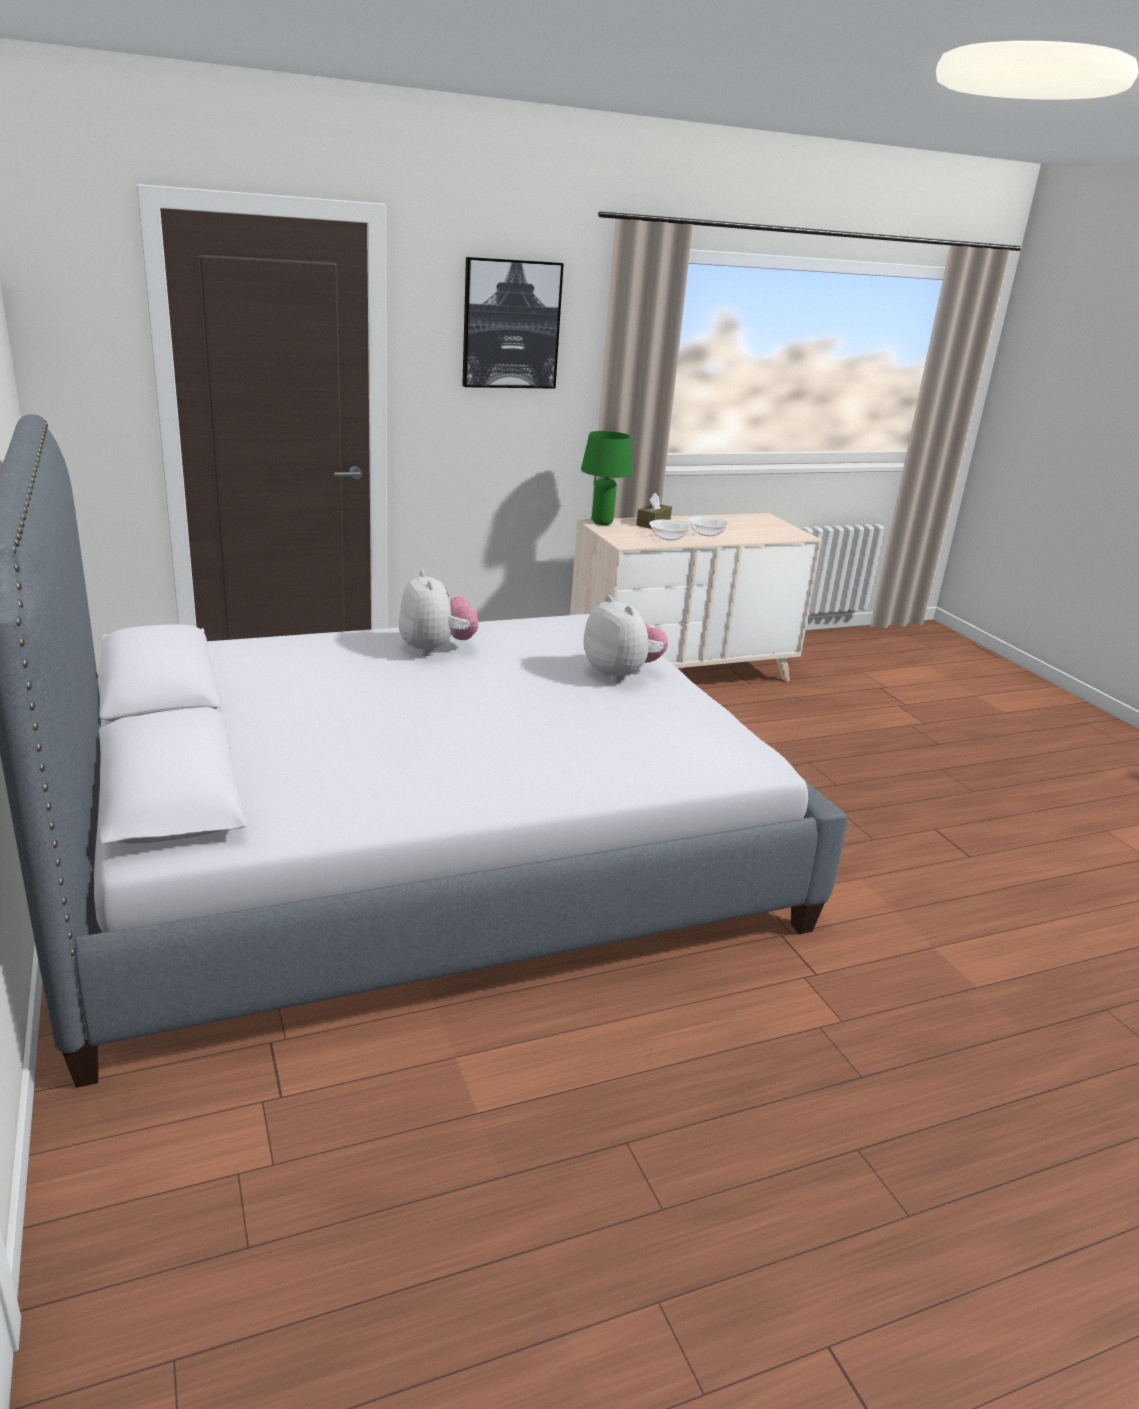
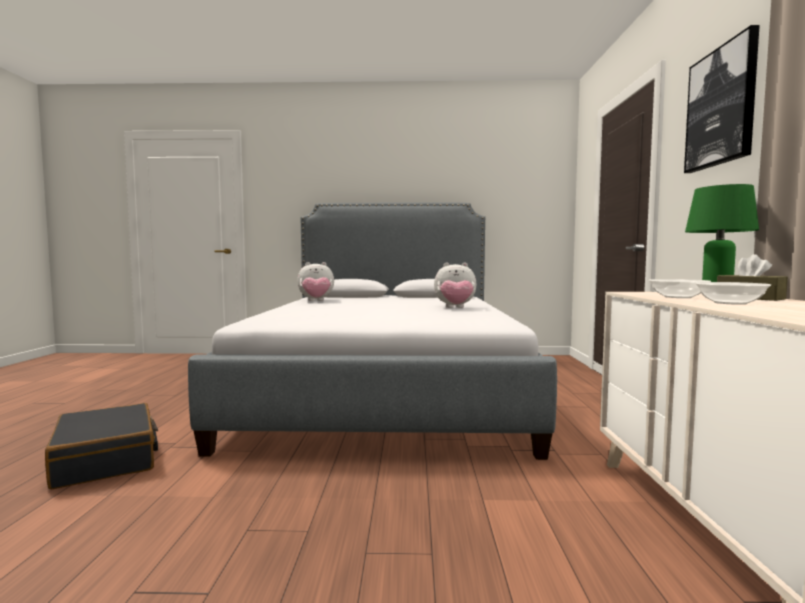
camera: 115 degrees right, 20 degrees down
plush toy [583,595,668,683] -> plush toy moved to [297,262,334,301]
none -> black suitcase [45,403,158,489]

